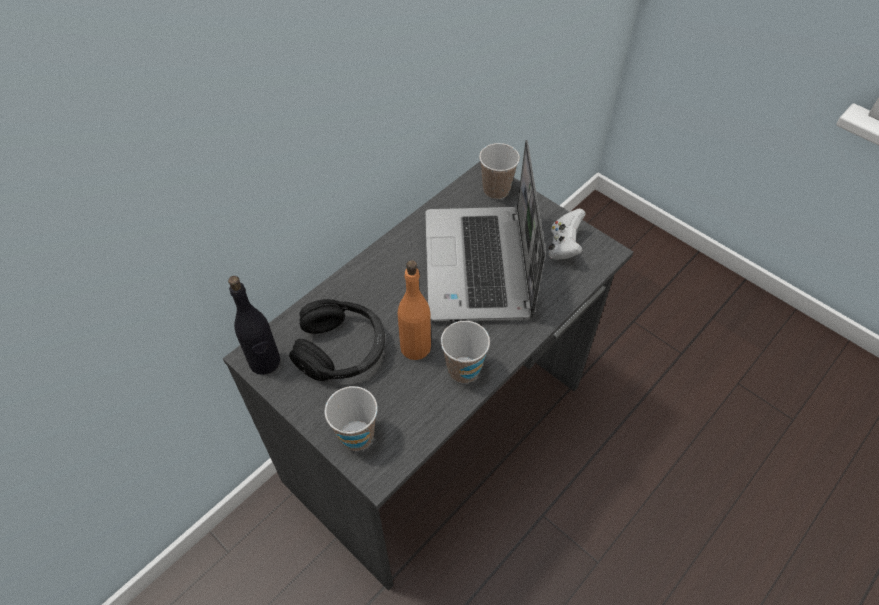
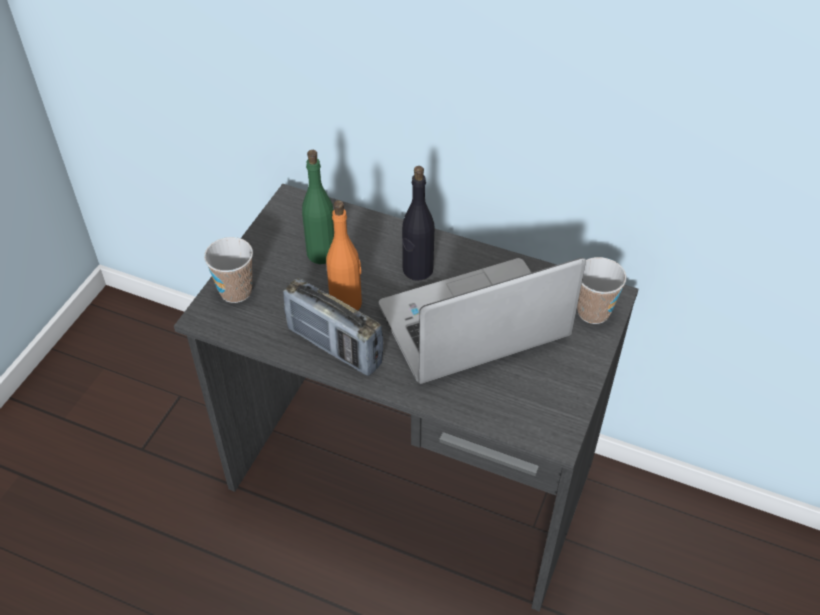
camera: 70 degrees right, 5 degrees down
black bottle [228,276,280,375] -> black bottle moved to [402,166,434,281]
black headphones [289,299,385,381] -> green bottle [302,150,334,264]
cup [441,321,490,383] -> radio [283,278,384,376]
white game controller [549,209,585,260] -> none

